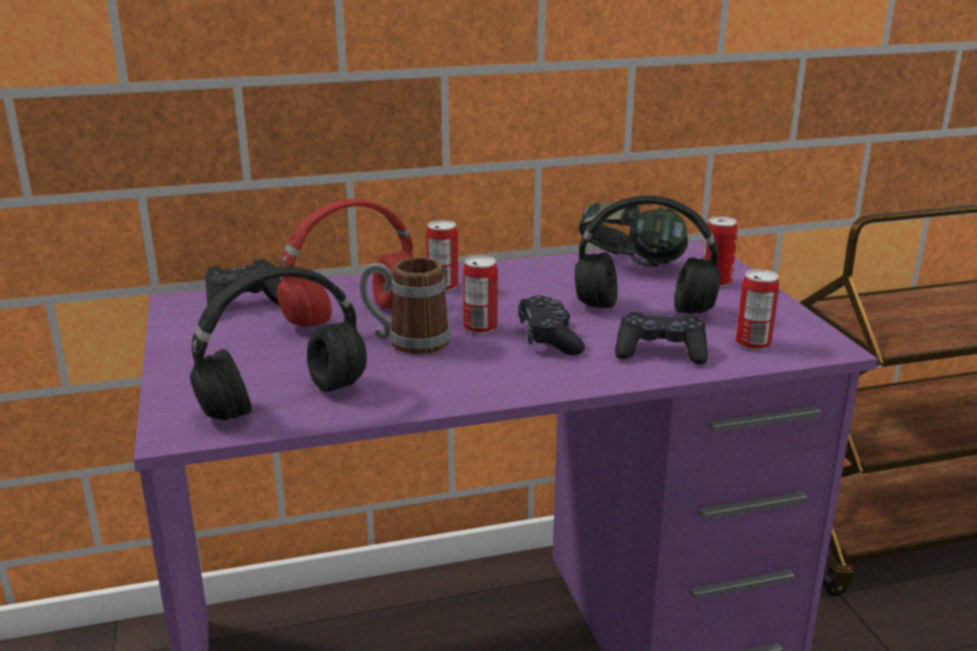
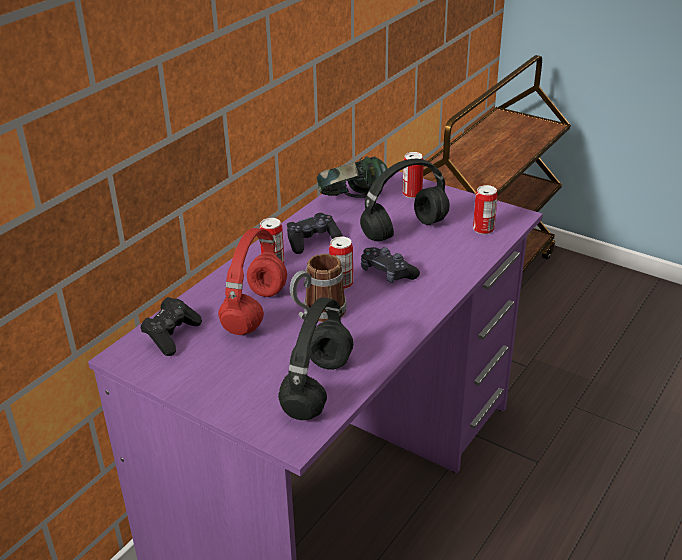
camera: 40 degrees left, 10 degrees up
black game controller [615,312,708,364] -> black game controller moved to [287,213,343,254]

